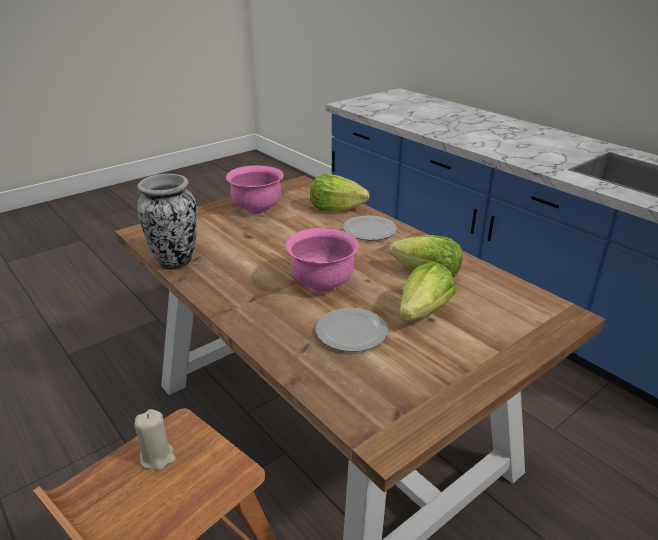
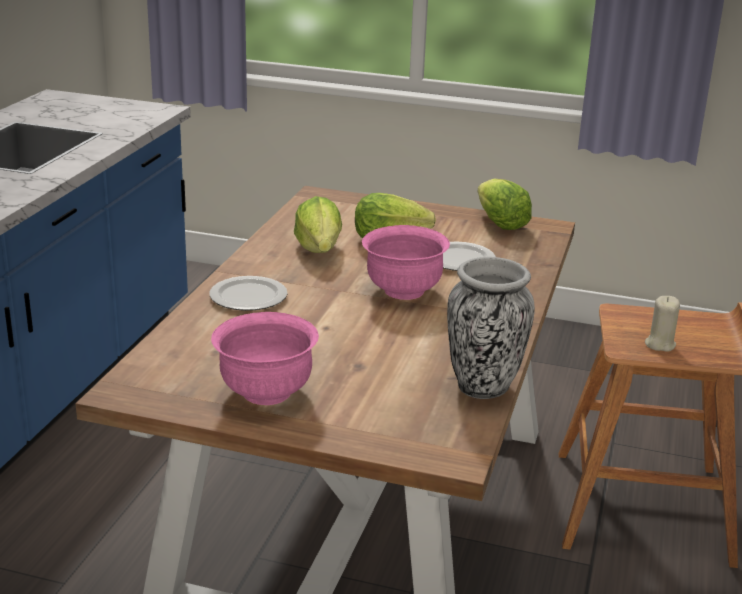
camera: 125 degrees left, 5 degrees down
lettuce [310,174,370,212] -> lettuce moved to [477,179,532,230]

